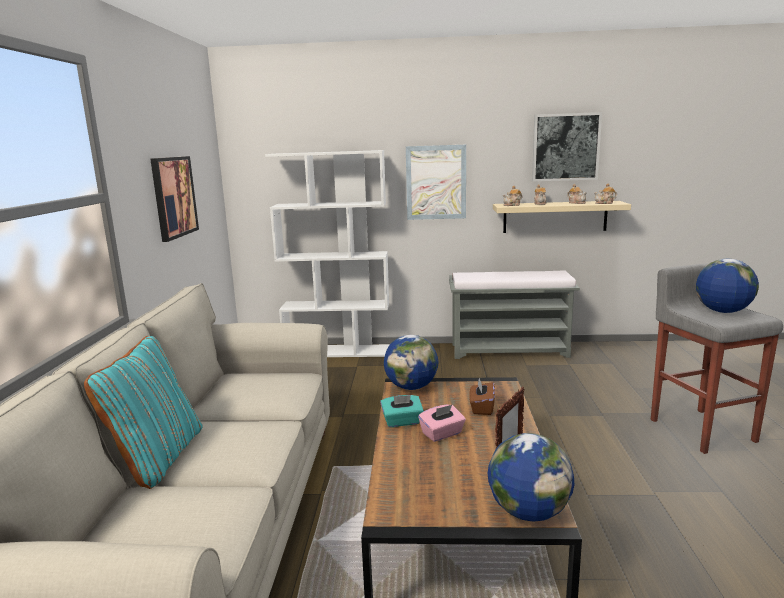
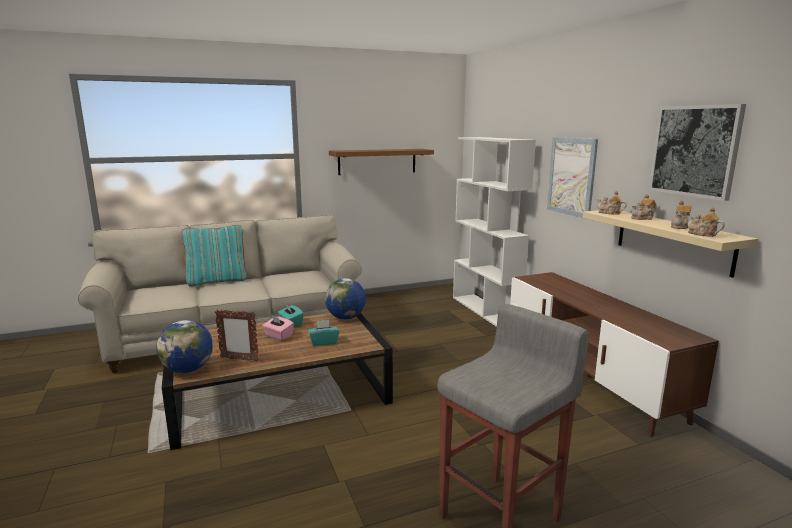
camera: 65 degrees right, 0 degrees up
picture [150,156,199,242] -> brown shelf [329,149,434,175]
grey bench [449,270,580,359] -> brown tv stand [510,272,719,437]
brown tissue box [469,378,495,415] -> turquoise tissue box [308,320,339,346]
globe [696,259,759,313] -> none

